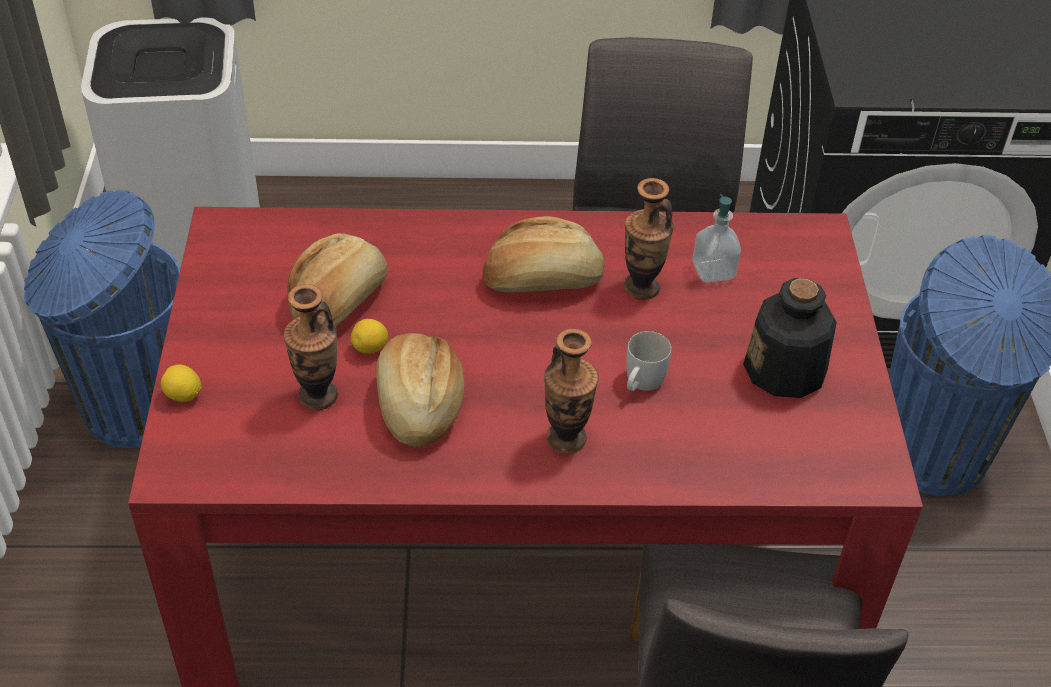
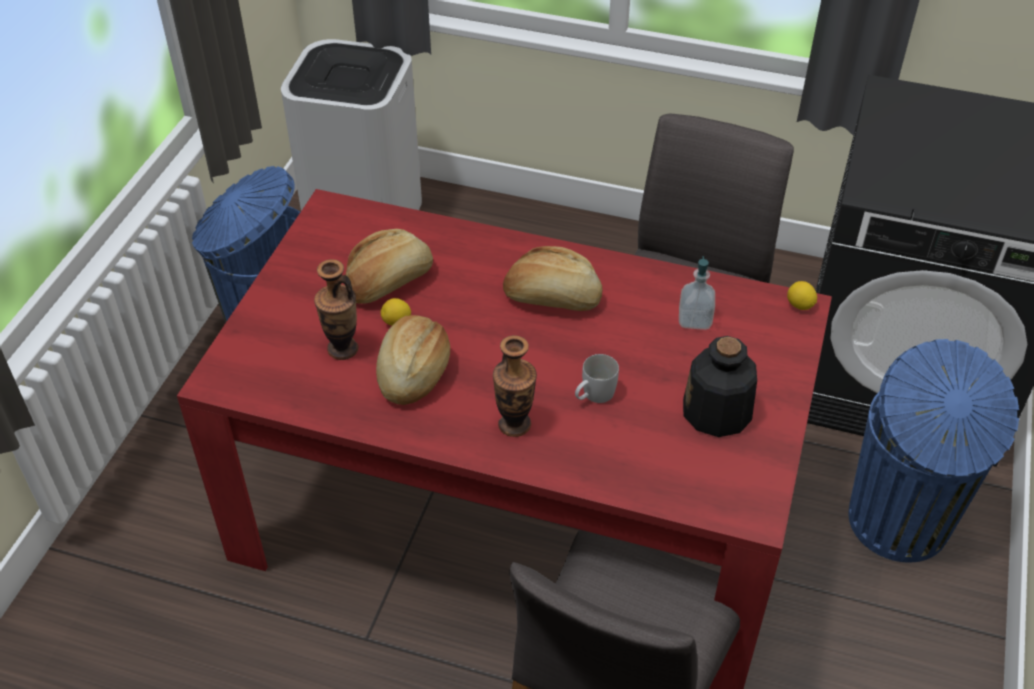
camera: 20 degrees right, 0 degrees up
lemon [161,364,202,402] -> lemon moved to [787,281,817,310]
vase [624,178,674,300] -> none

